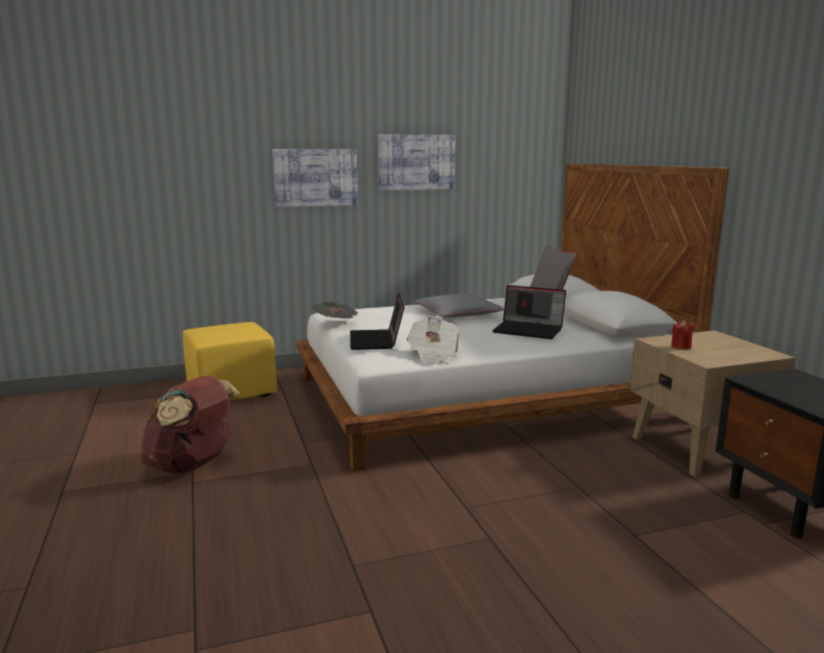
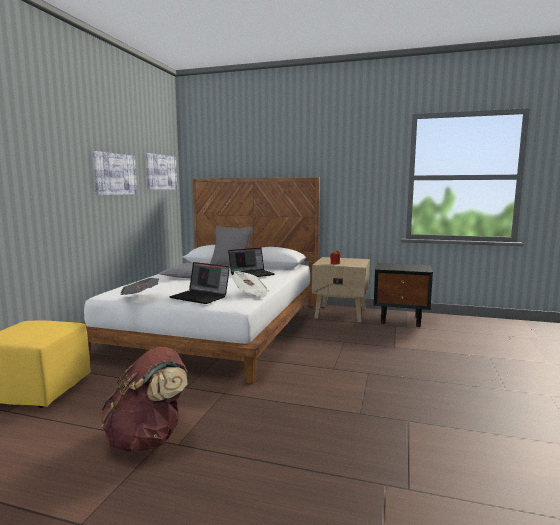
camera: 55 degrees left, 5 degrees down
picture [272,149,358,207] -> picture moved to [146,153,177,190]

